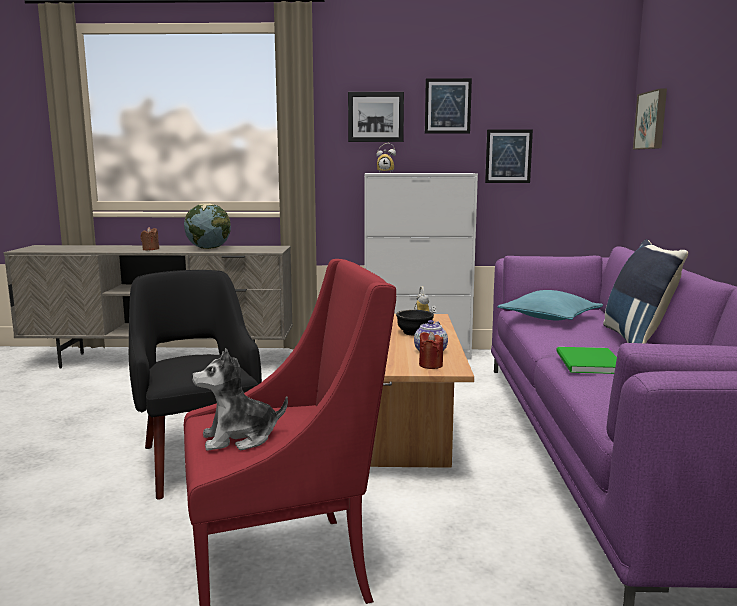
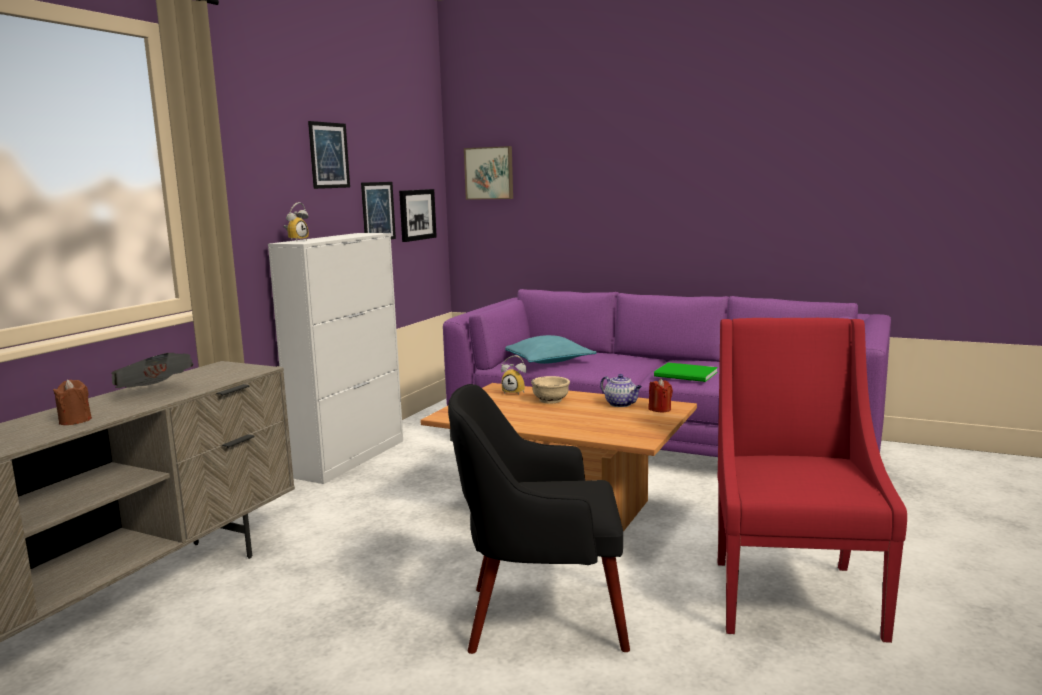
camera: 65 degrees left, 0 degrees up
globe [184,203,231,249] -> newspaper [111,353,194,388]
plush toy [192,348,288,450] -> none
picture [348,92,404,142] -> picture moved to [399,189,437,242]
black bowl [396,310,434,336] -> beige bowl [531,376,570,404]
blue pillow [603,239,688,344] -> none

